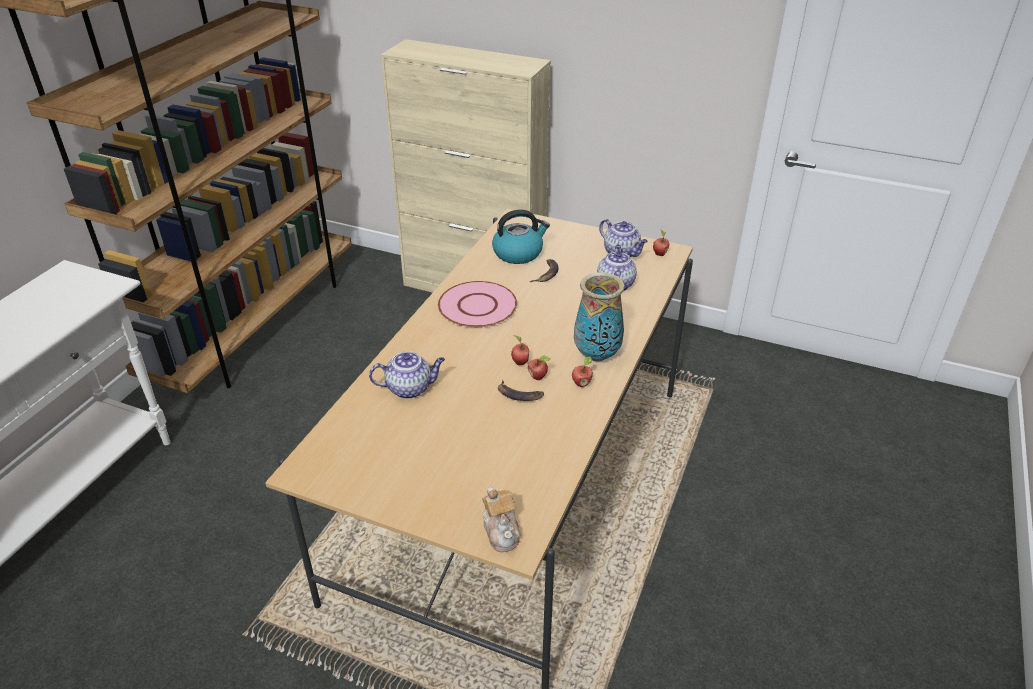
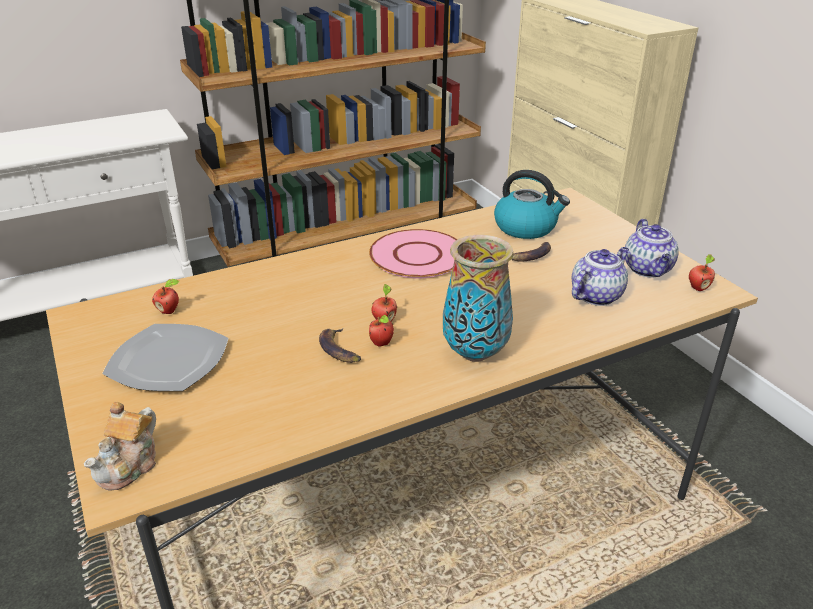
camera: 40 degrees right, 5 degrees down
teapot [369,351,445,399] -> none
apple [572,356,593,387] -> apple moved to [152,279,179,314]
none -> plate [102,324,228,391]

